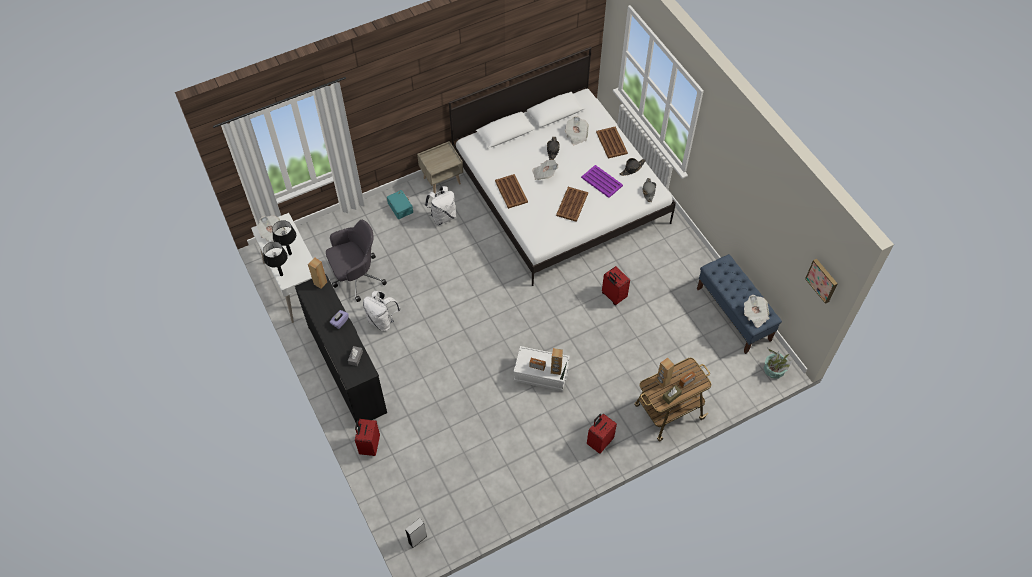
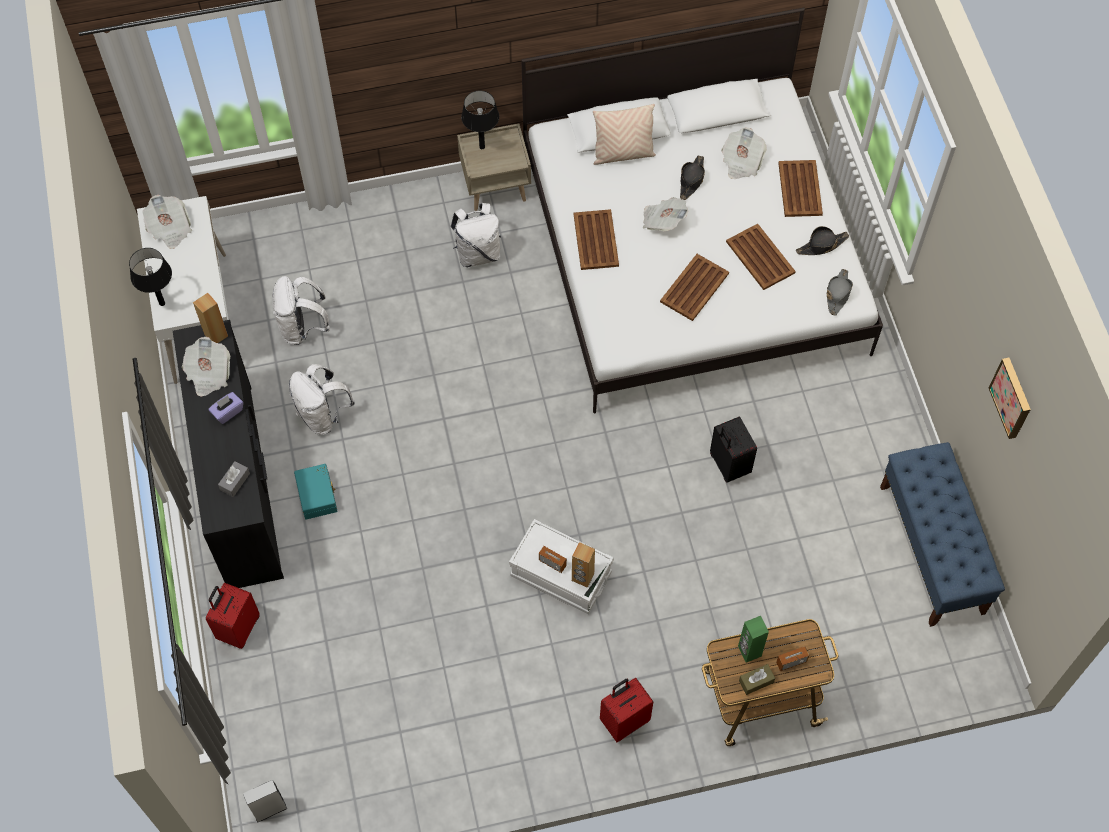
camera: 15 degrees right, 5 degrees up
black table lamp [272,220,296,255] -> black table lamp moved to [461,91,499,149]
grey office chair [326,220,387,302] -> white backpack [272,276,330,345]
turquoise storage box [387,190,413,219] -> turquoise storage box moved to [294,464,337,520]
purple tray [581,165,623,198] -> brown tray [726,224,796,290]
red suitcase [602,266,630,305] -> black suitcase [710,417,757,483]
brown speaker [656,358,675,388] -> green speaker [738,616,769,663]
newspaper [744,295,769,328] -> newspaper moved to [182,337,230,397]
potted plant [764,348,793,379] -> none
picture [805,259,838,304] -> picture moved to [989,358,1031,439]
none -> beige pillow [593,104,656,165]

